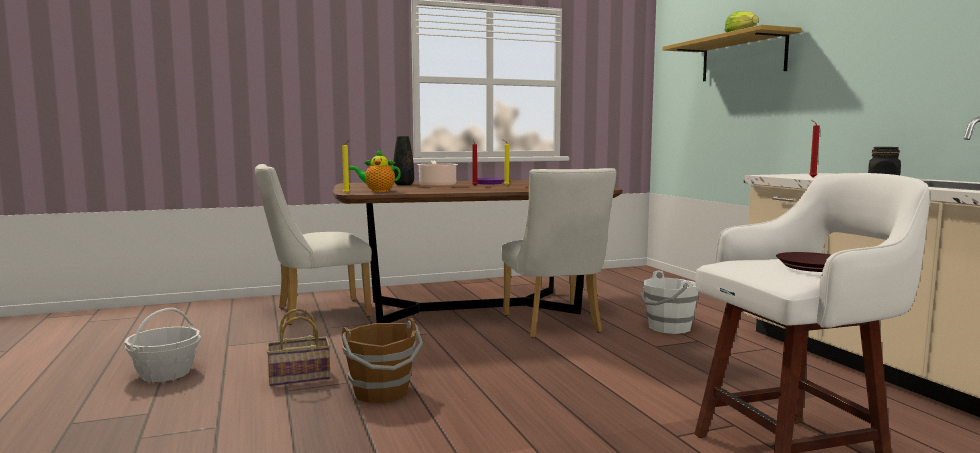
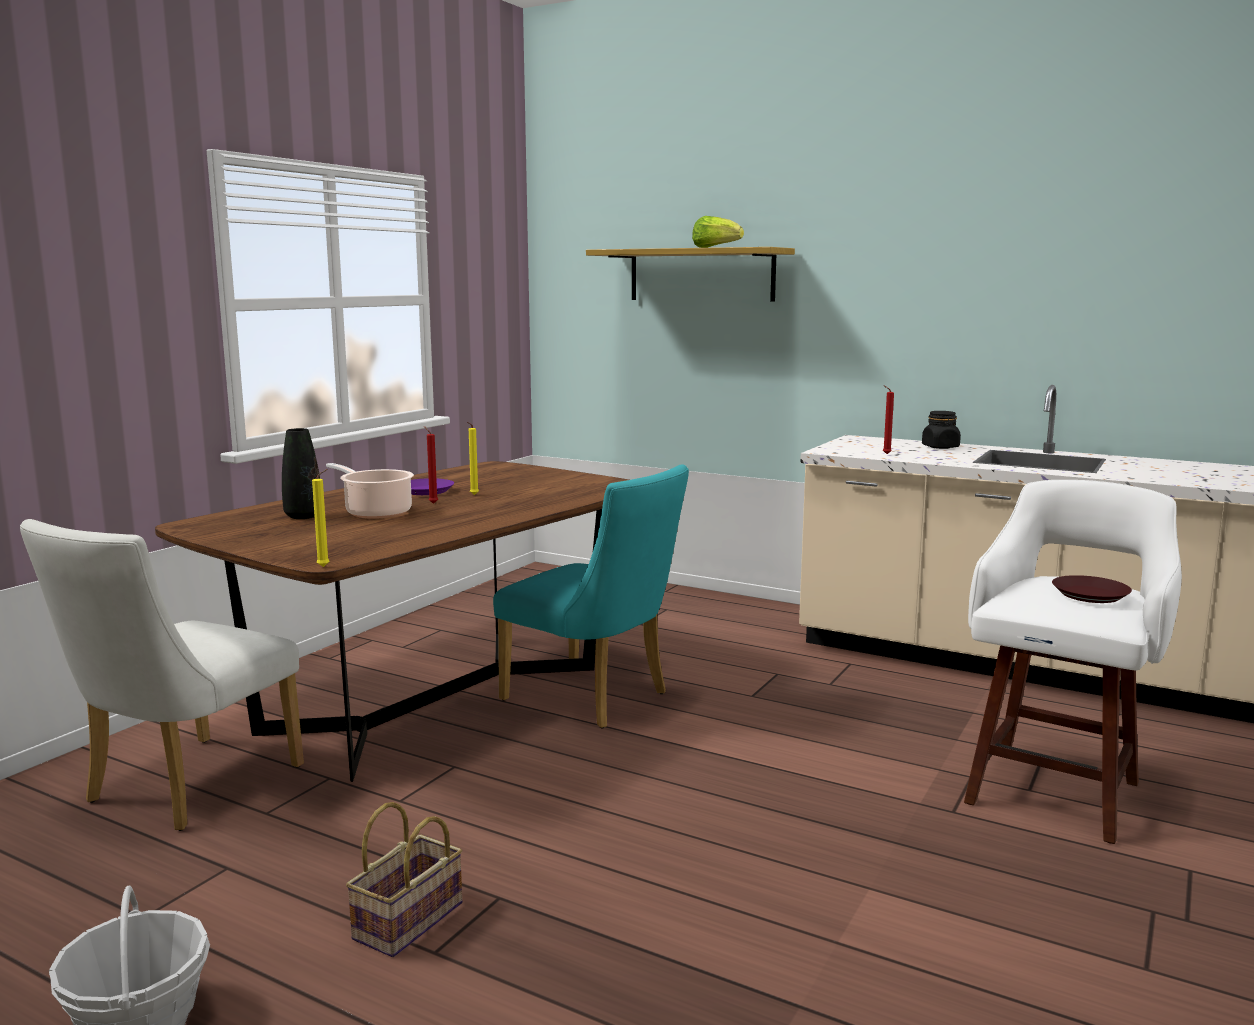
camera: 40 degrees left, 5 degrees up
brown bucket [342,318,423,403] -> none
teapot [349,149,401,192] -> none
white chair [501,168,616,338] -> turquoise chair [493,465,689,728]
white bucket [640,270,699,334] -> none

